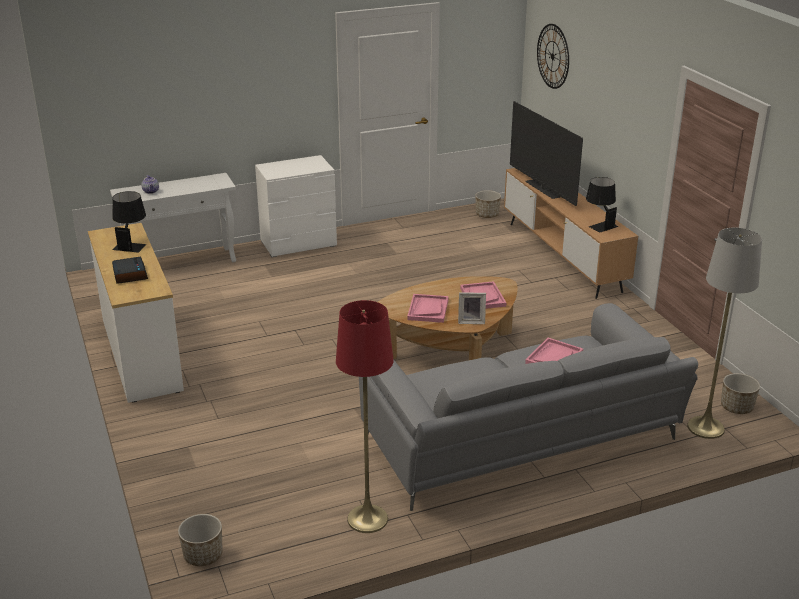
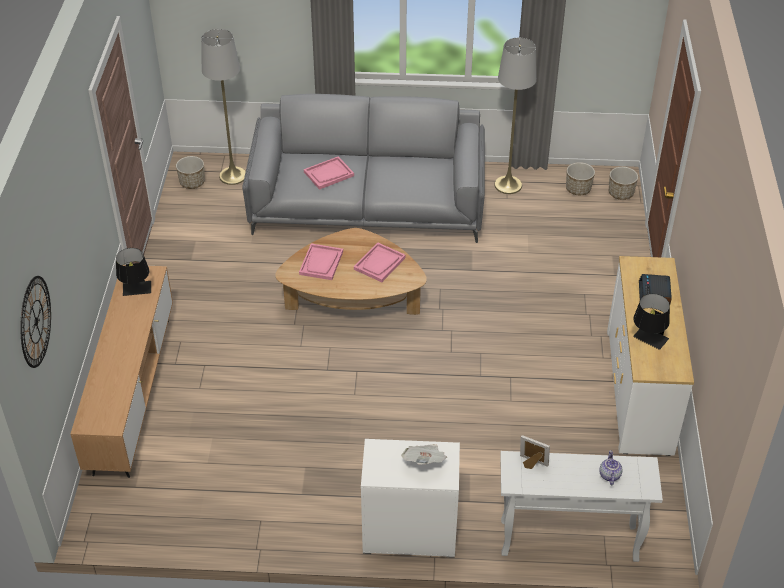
camera: 155 degrees left, 15 degrees up
red floor lamp [336,300,394,533] -> grey floor lamp [494,38,537,194]
picture frame [458,292,486,324] -> picture frame moved to [520,435,550,469]
planter [475,190,501,218] -> planter moved to [566,162,595,195]
television [510,101,583,206] -> none
none -> newspaper [401,444,447,465]

